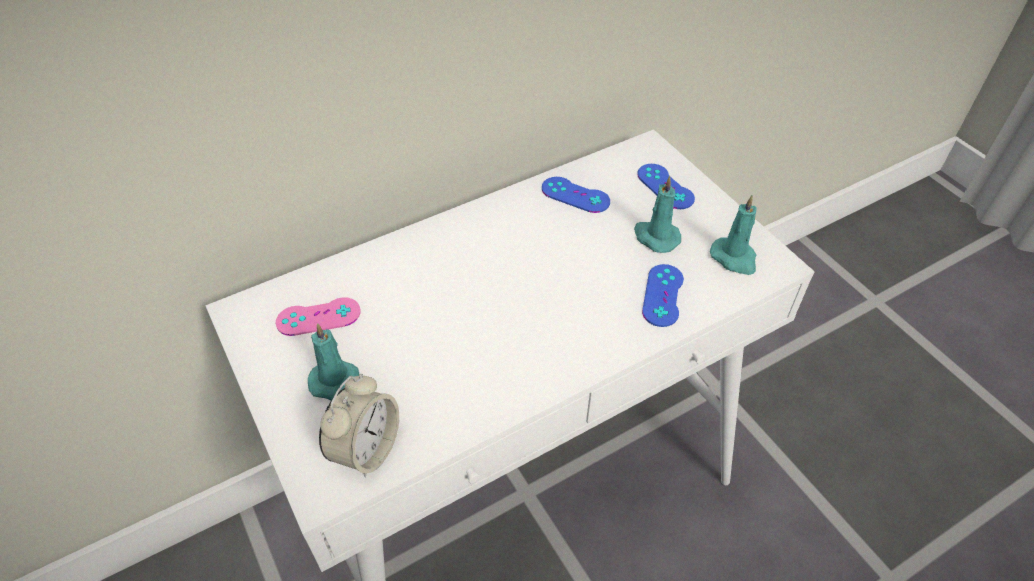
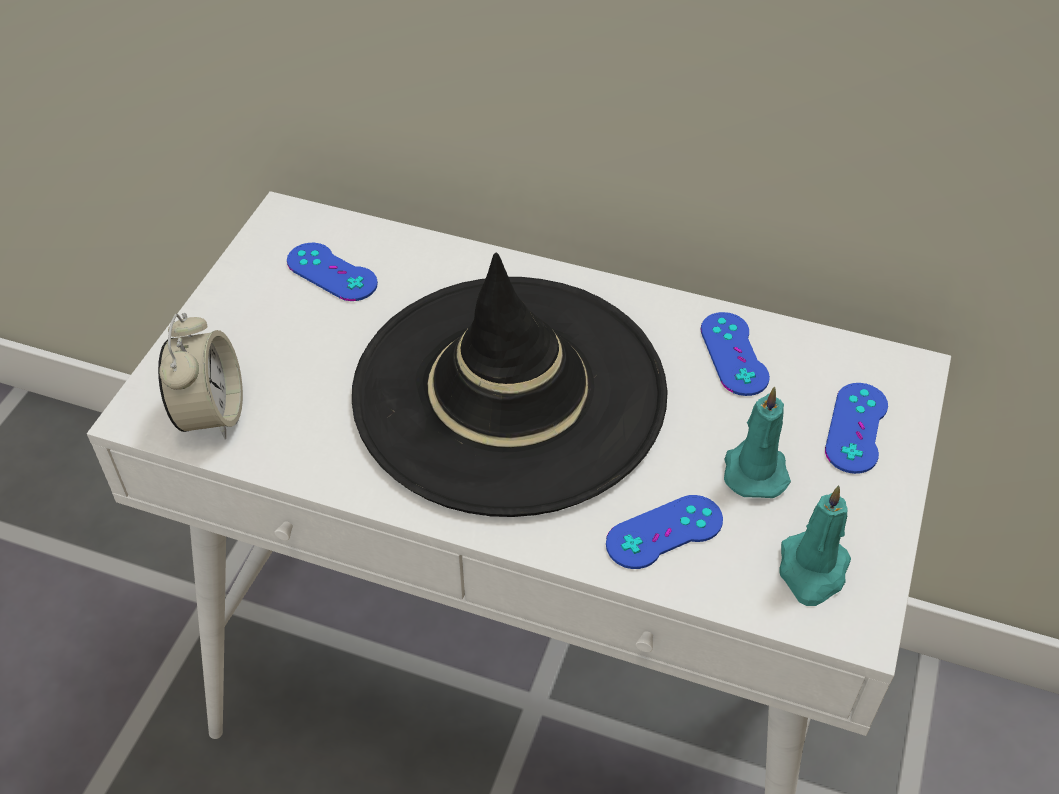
camera: 50 degrees right, 0 degrees up
pink game controller [276,297,361,336] -> blue game controller [287,243,378,301]
turquoise candle [308,323,359,400] -> none
alarm clock [319,374,399,477] -> alarm clock turned 75 degrees counterclockwise [158,313,243,439]
none -> black hat [352,253,668,517]

